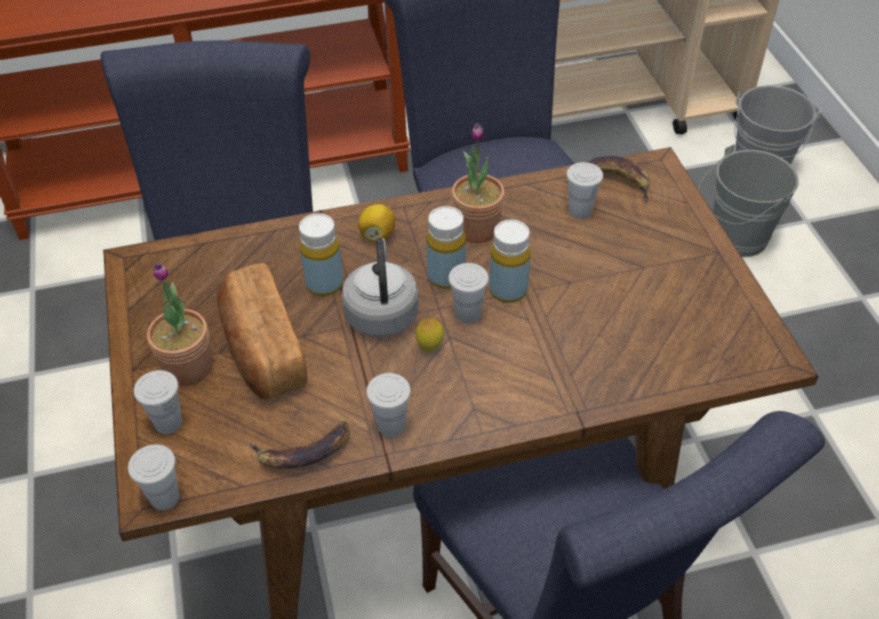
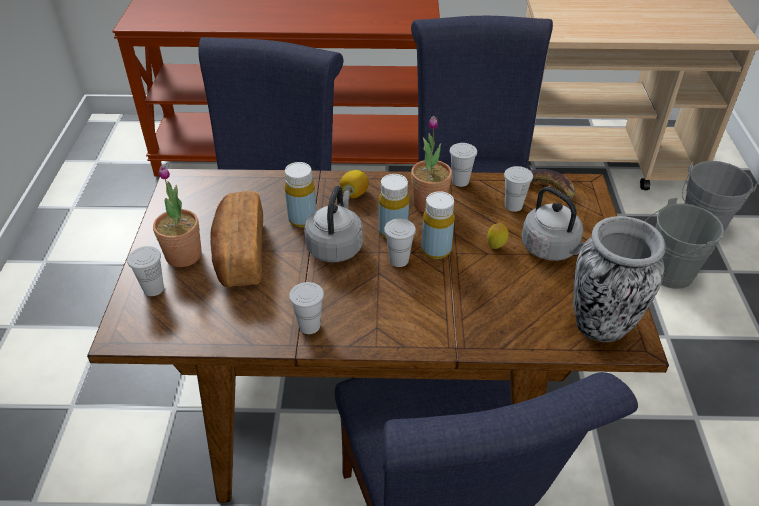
camera: 15 degrees right, 5 degrees down
white cup [128,444,179,511] -> white cup moved to [450,143,477,187]
banana [249,422,350,469] -> none
lemon [416,318,444,352] -> lemon moved to [487,223,509,249]
none -> grey kettle [522,187,585,261]
none -> vase [573,216,666,342]

